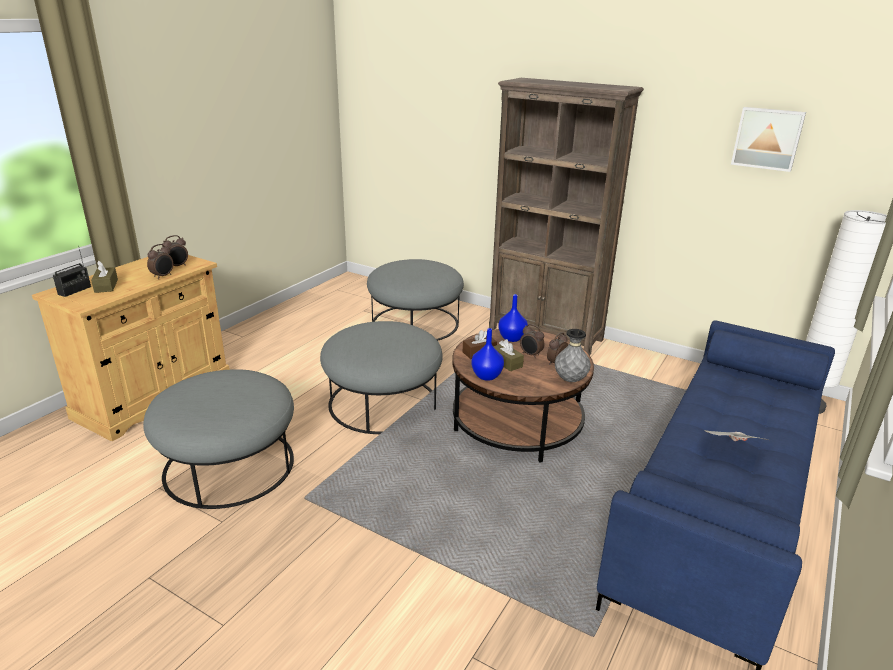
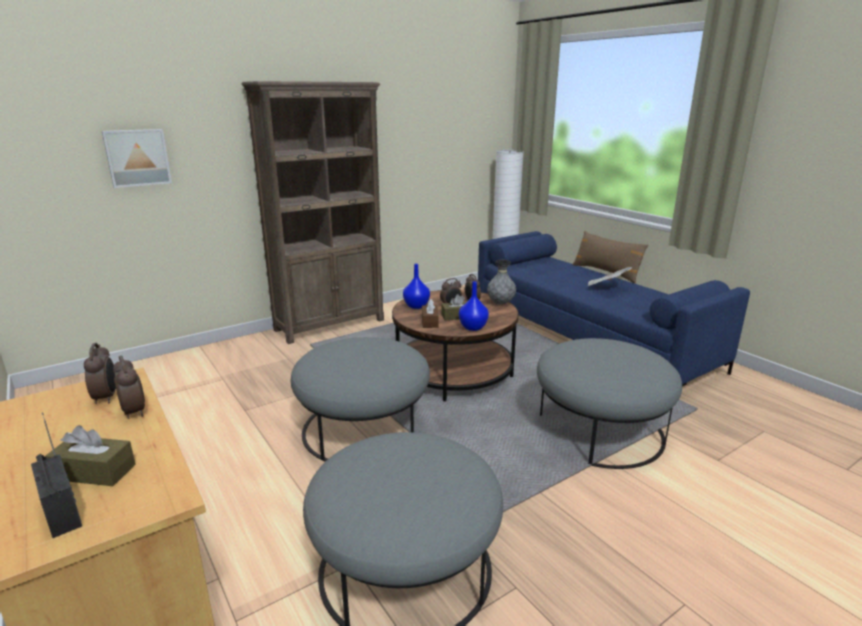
camera: 65 degrees left, 5 degrees down
grey ottoman [367,259,464,341] -> grey ottoman moved to [537,338,682,469]
picture [731,107,806,172] -> picture moved to [102,129,172,188]
none -> brown pillow [572,231,648,283]

